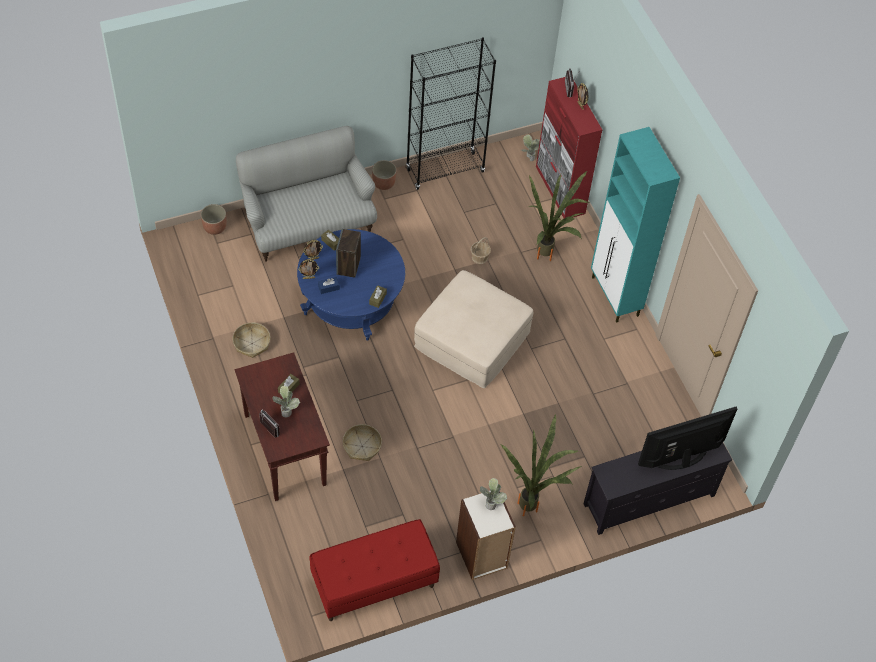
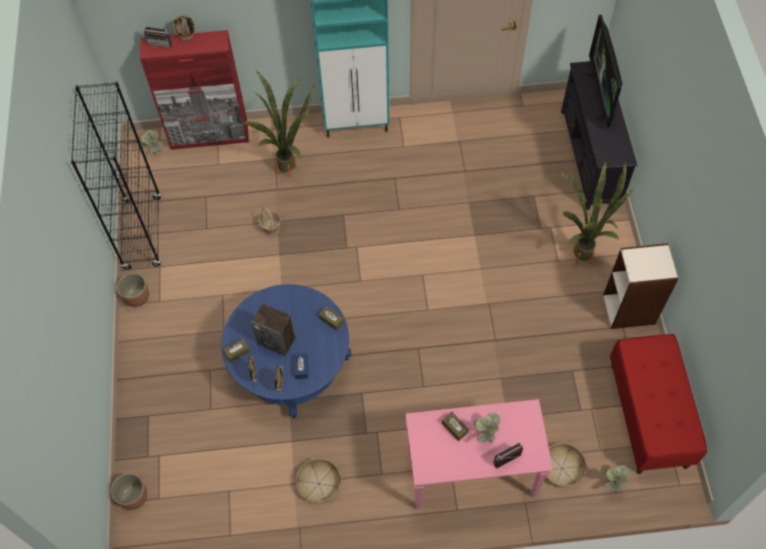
camera: 70 degrees left, 5 degrees up
brown console table [234,352,330,501] -> pink console table [405,399,553,510]
sofa [236,126,377,262] -> none
basket [343,424,382,461] -> basket moved to [546,443,587,487]
beige ottoman [414,270,533,388] -> none
potted plant [480,478,507,510] -> potted plant moved to [604,465,630,492]

